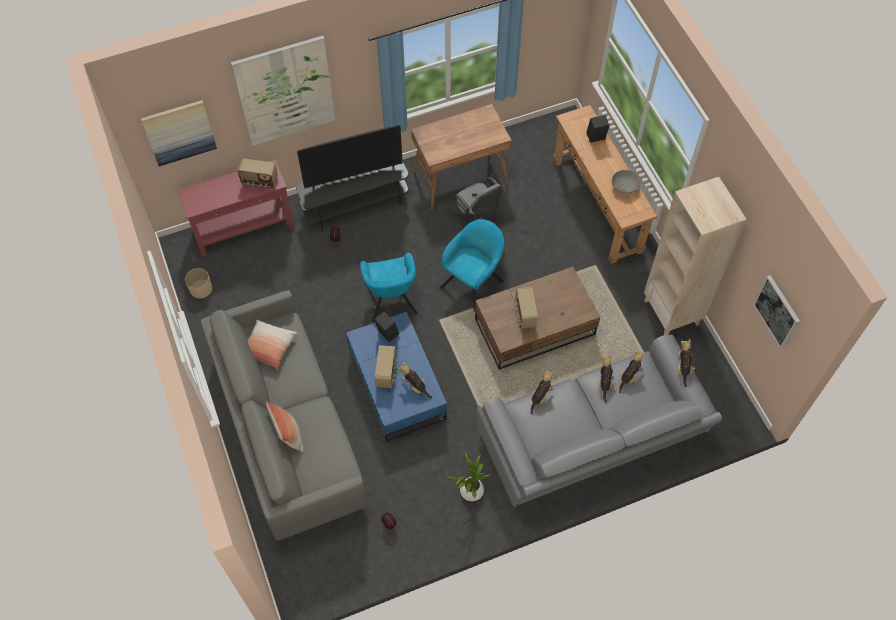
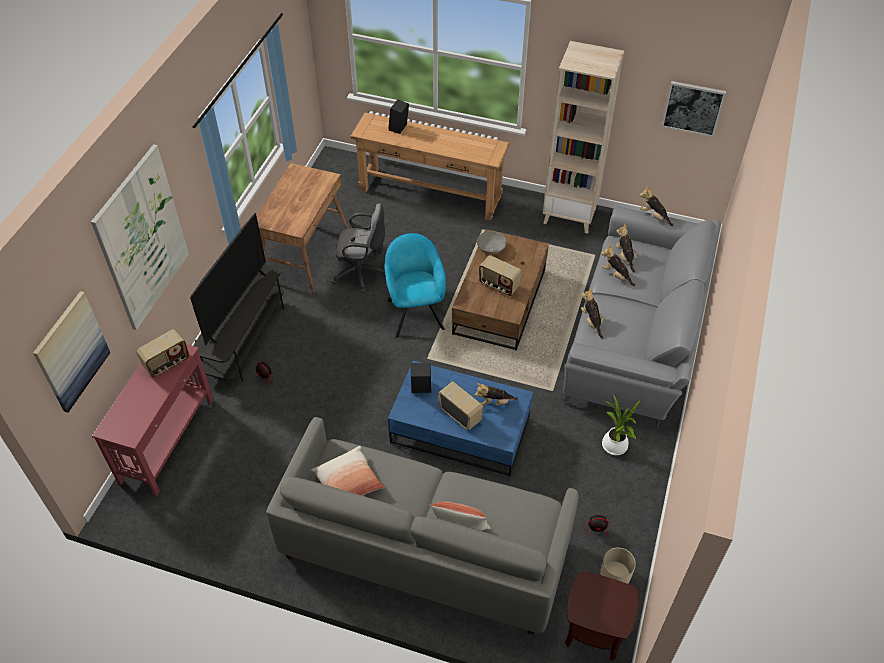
camera: 50 degrees left, 10 degrees down
beige planter [185,268,212,298] -> beige planter moved to [600,547,636,584]
turquoise armchair [360,253,418,322] -> none
grey bowl [612,170,640,194] -> grey bowl moved to [477,231,507,254]
none -> brown side table [565,572,639,661]

